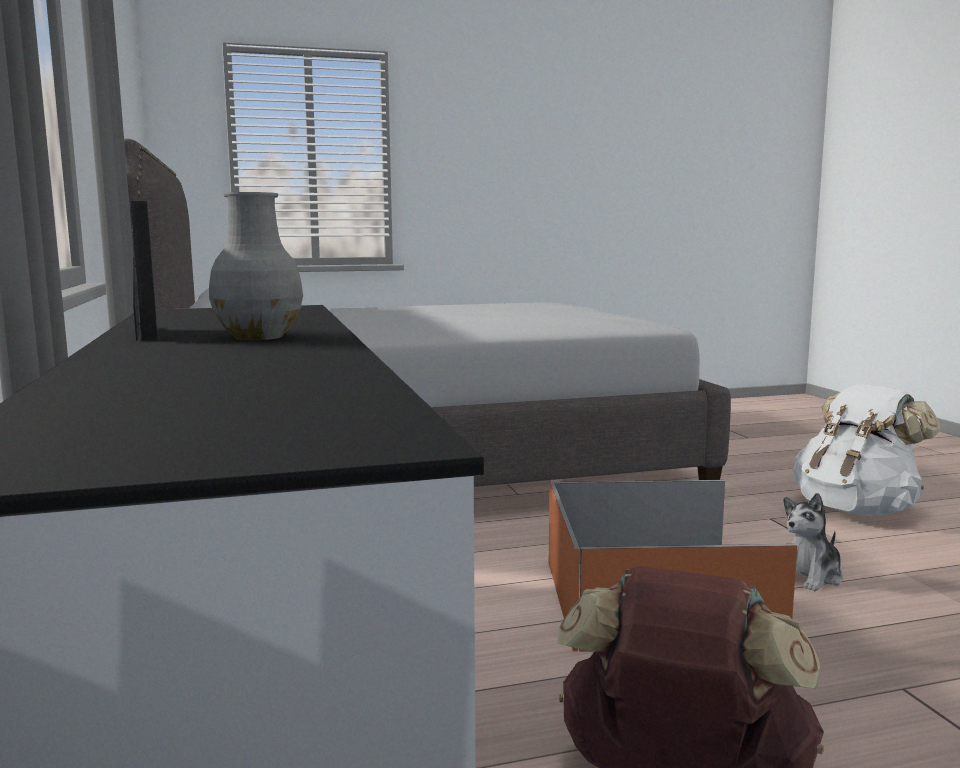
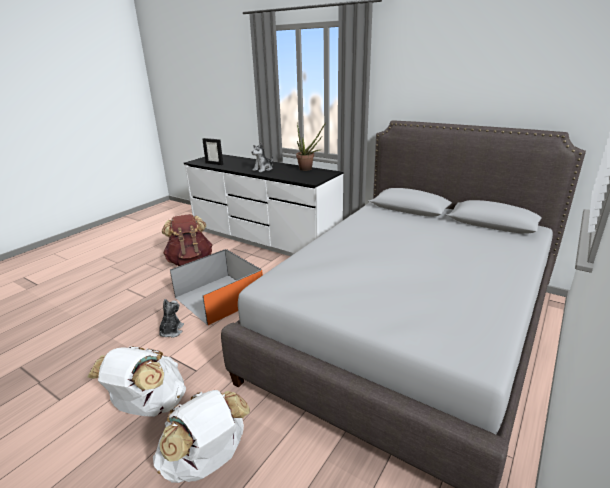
camera: 140 degrees right, 15 degrees up
picture frame [130,201,158,341] -> picture frame moved to [202,138,223,165]
grey vase [209,192,303,340] -> plush toy [251,142,273,172]
none -> white backpack [153,390,250,483]
none -> potted plant [296,123,326,171]

